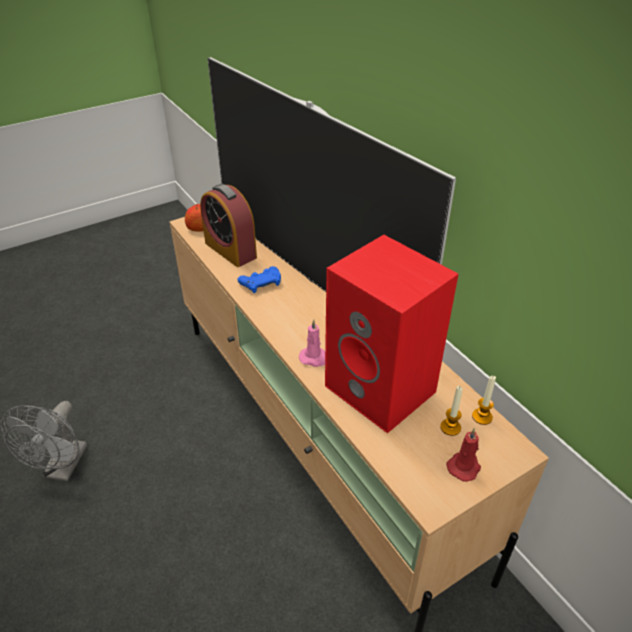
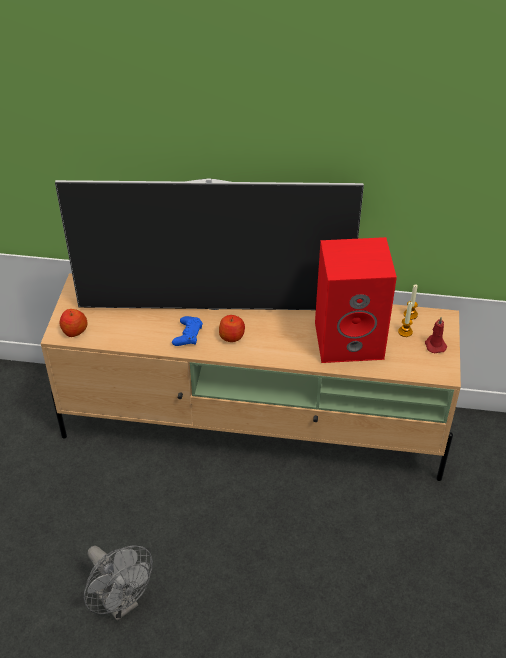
camera: 50 degrees left, 5 degrees up
alarm clock [200,184,257,267] -> none
pink candle [299,319,325,367] -> none
none -> apple [219,315,245,342]

